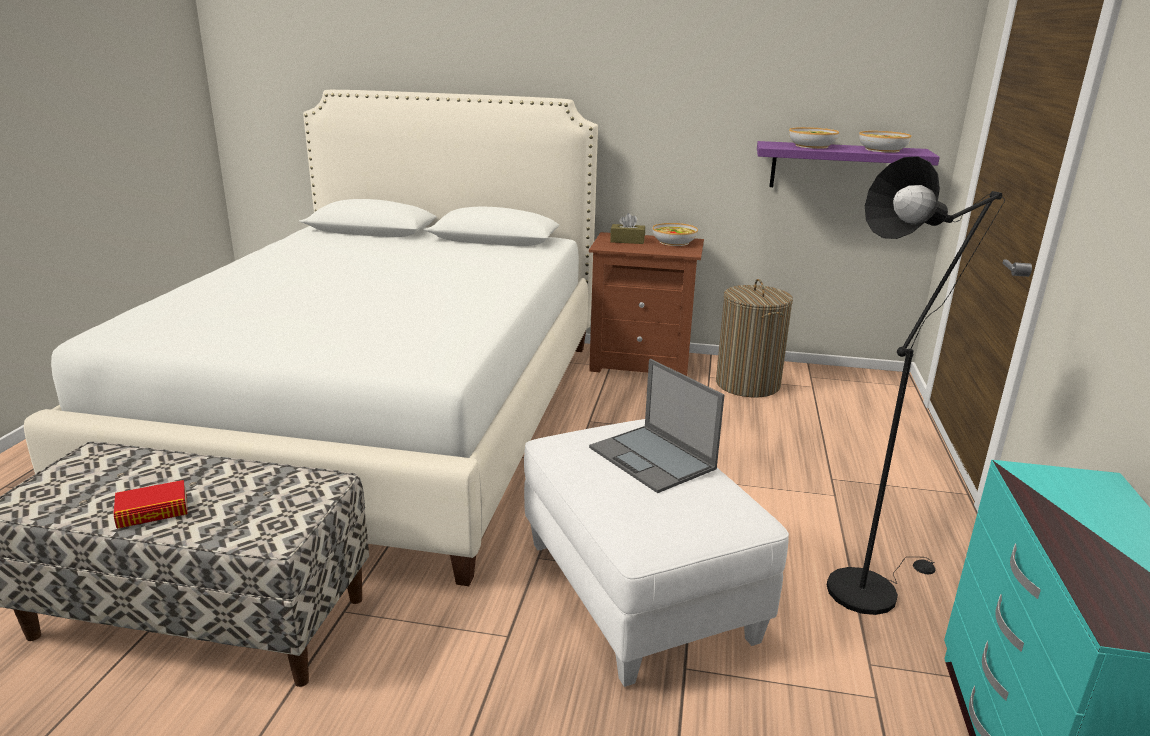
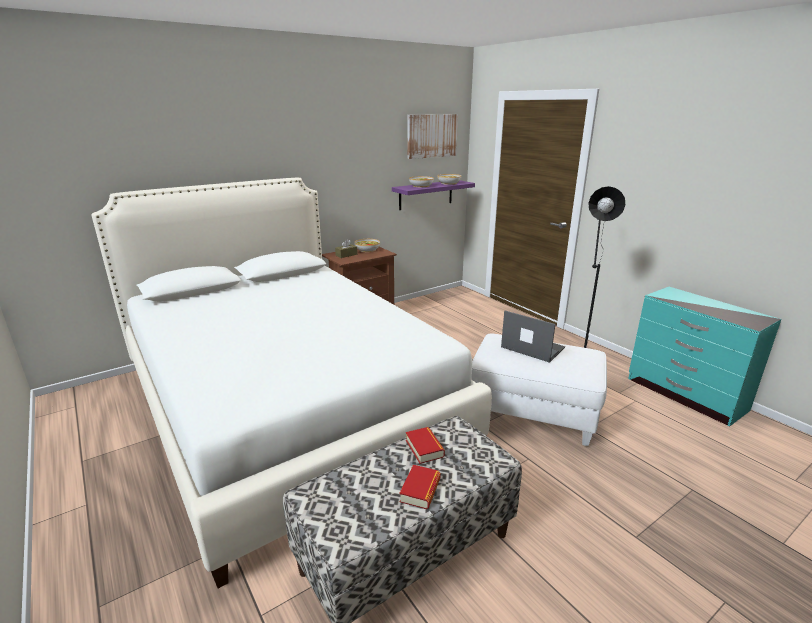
camera: 45 degrees left, 0 degrees up
laptop [589,359,724,493] -> laptop turned 150 degrees counterclockwise [501,311,565,363]
laundry basket [716,279,793,397] -> none
none -> book [406,427,445,464]
none -> picture [407,114,458,159]

